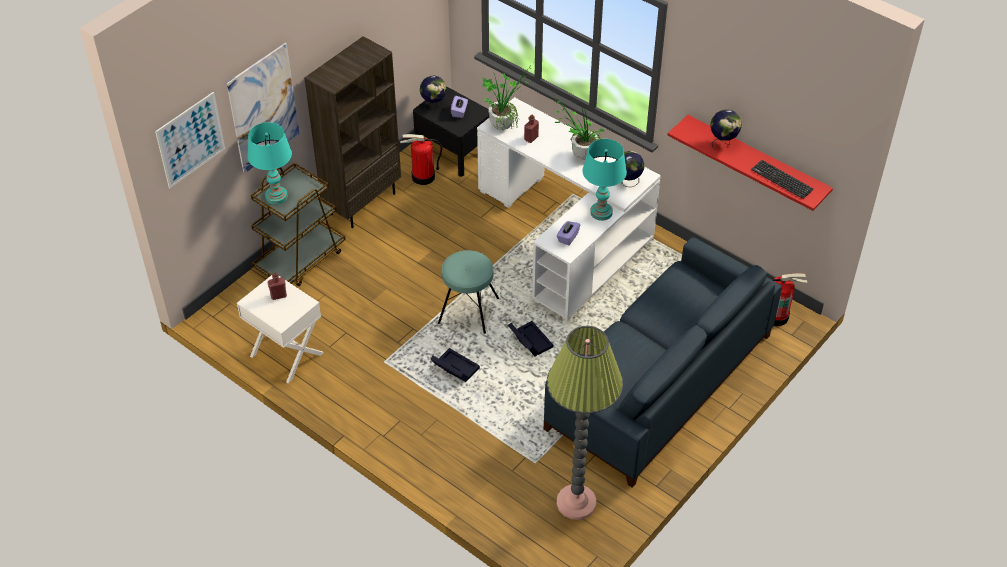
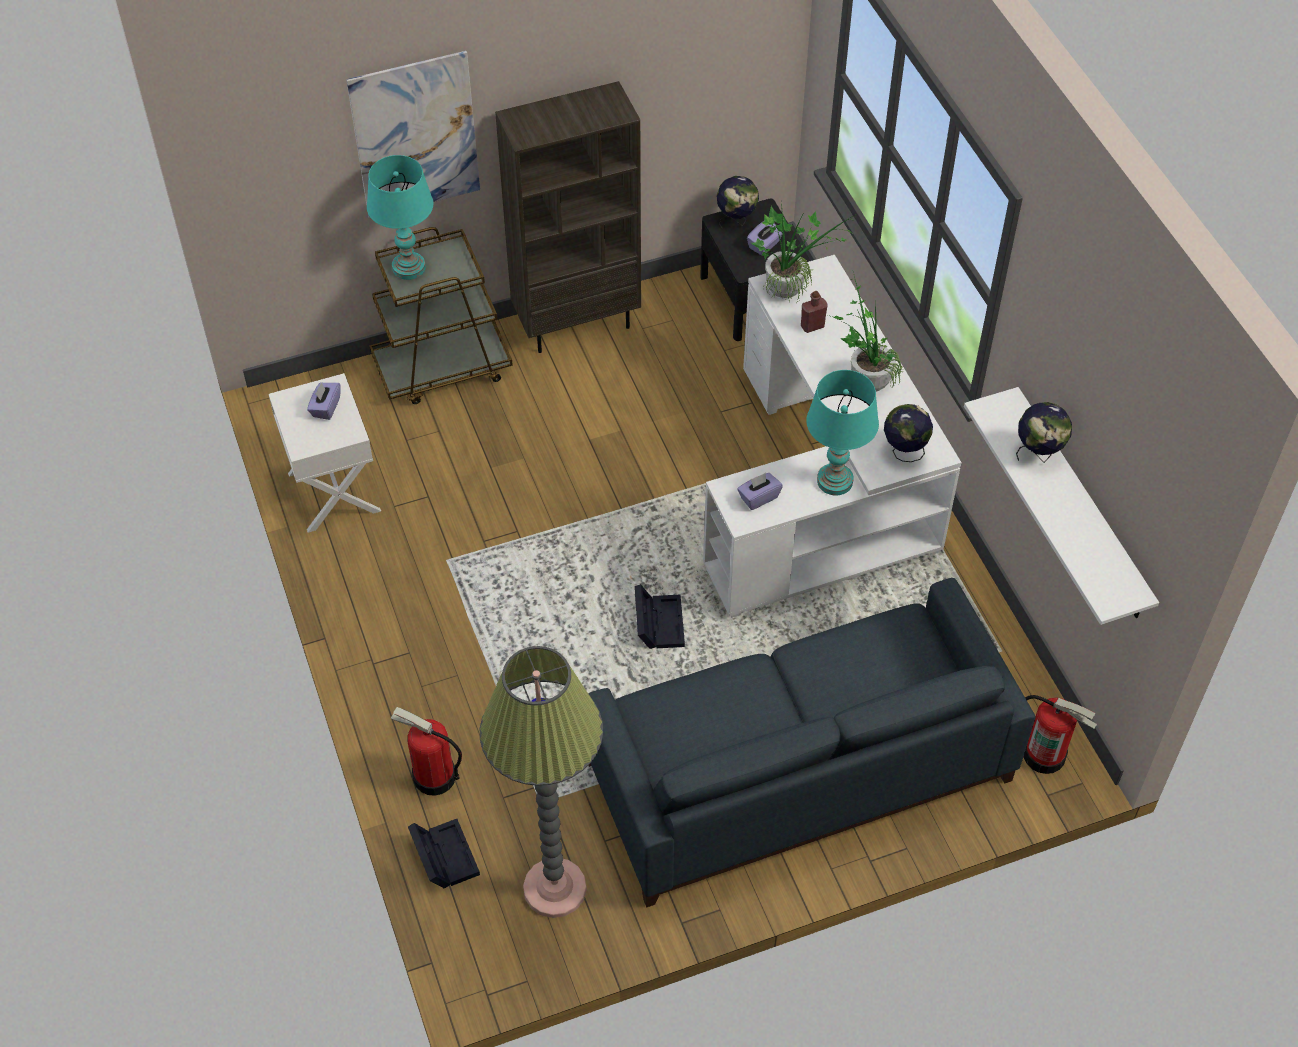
camera: 30 degrees right, 5 degrees up
picture [155,92,225,188] -> none
red bottle [267,272,287,300] -> purple tissue box [307,382,341,420]
fire extinguisher [400,134,442,185] -> fire extinguisher moved to [391,707,462,796]
black storage box [431,348,480,382] -> black storage box moved to [408,819,480,889]
turquoise stool [438,250,499,334] -> none
red shelf [667,115,833,211] -> white shelf [964,387,1159,625]
keyboard [751,160,813,199] -> none

